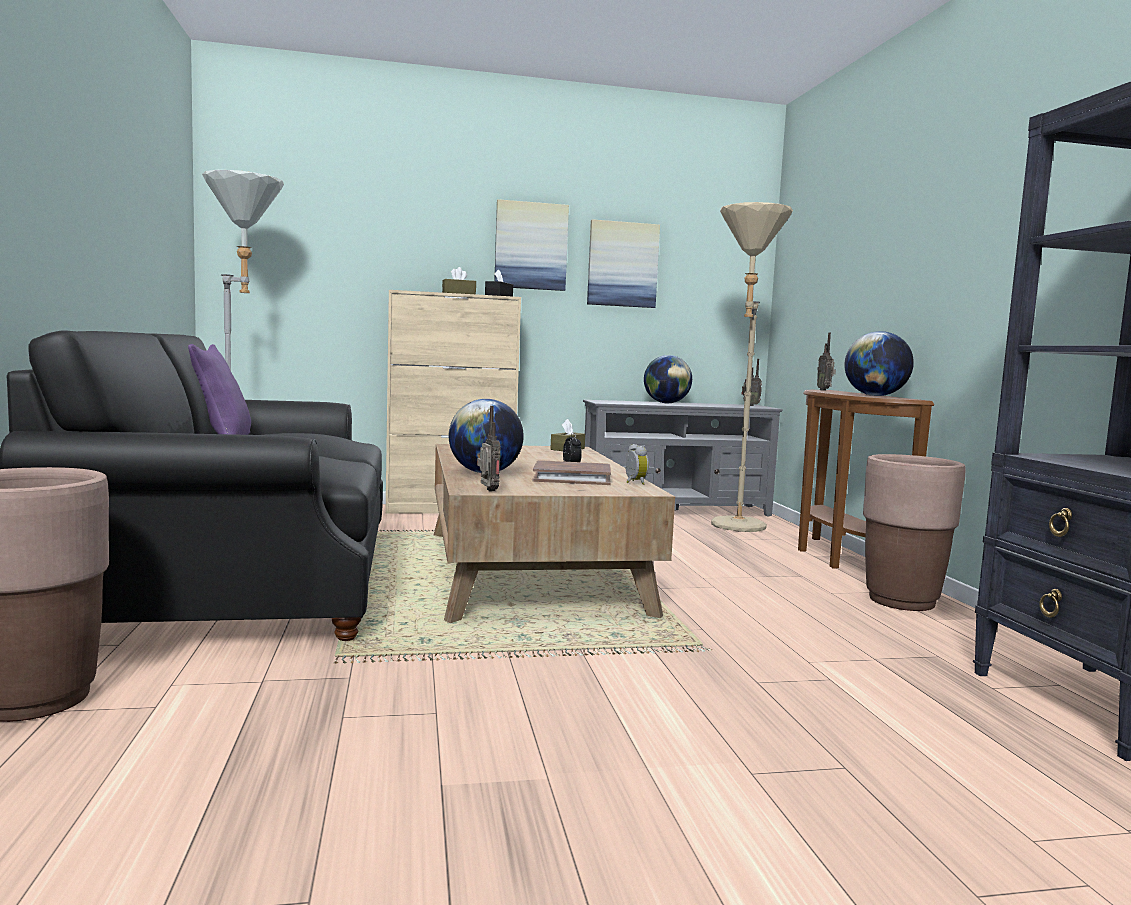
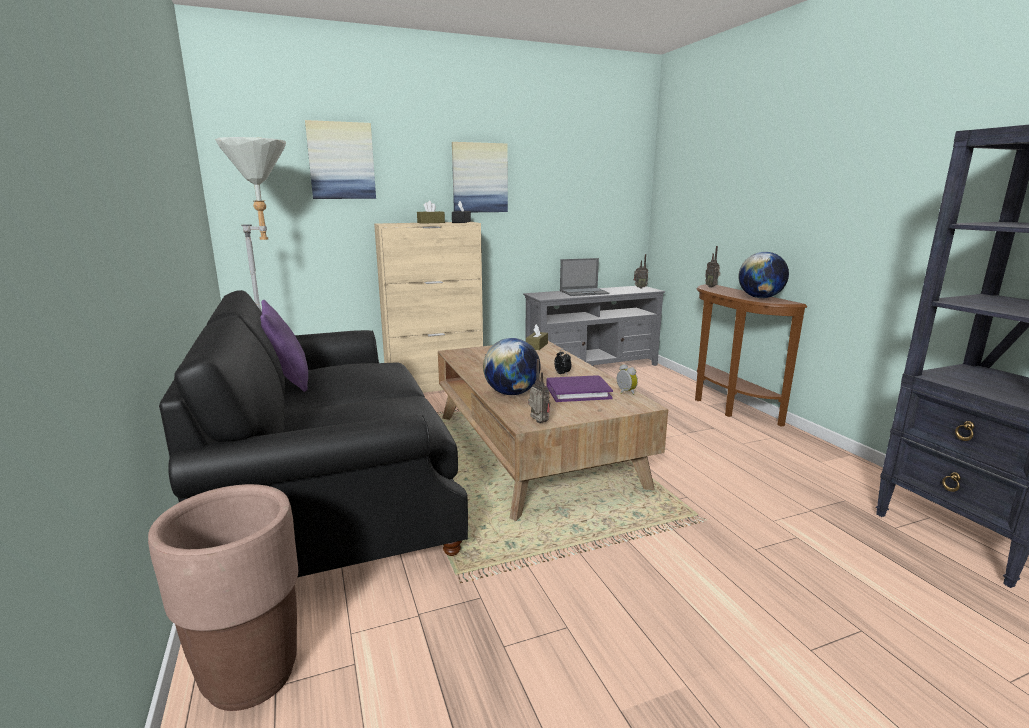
camera: 10 degrees left, 10 degrees up
brown book [533,460,611,485] -> purple book [546,375,613,402]
picture [587,219,660,308] -> picture moved to [305,120,376,199]
globe [644,355,692,403] -> laptop [560,258,609,296]
beige floor lamp [711,202,793,532] -> none
brown planter [863,454,966,611] -> none

